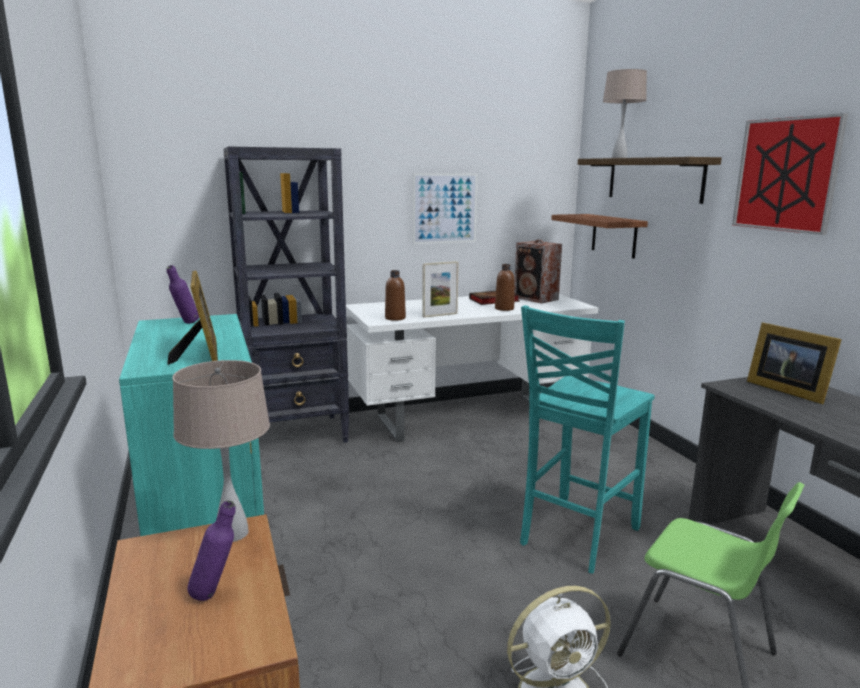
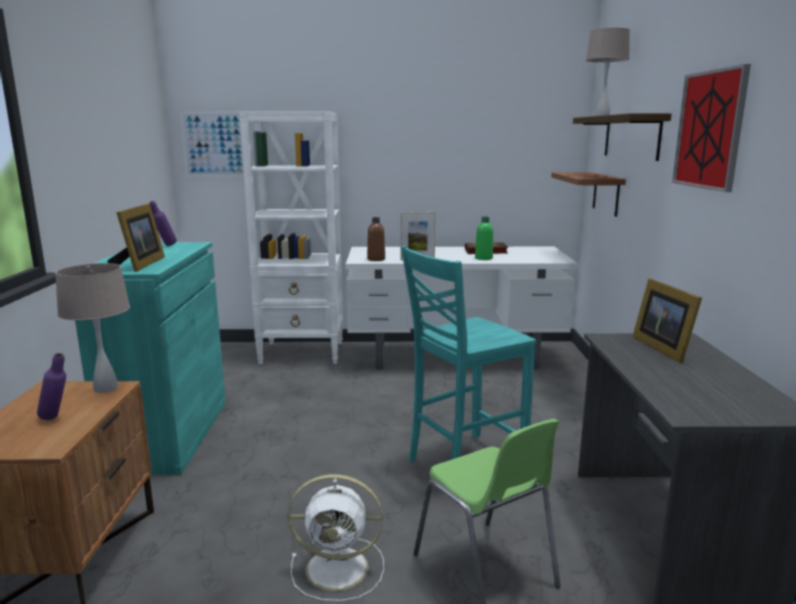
camera: 20 degrees right, 0 degrees up
black bookcase [223,147,349,443] -> white bookcase [239,112,343,364]
picture [413,173,478,244] -> picture moved to [180,112,244,177]
brown bottle [495,264,515,311] -> green bottle [475,217,493,260]
speaker [514,239,562,304] -> none

